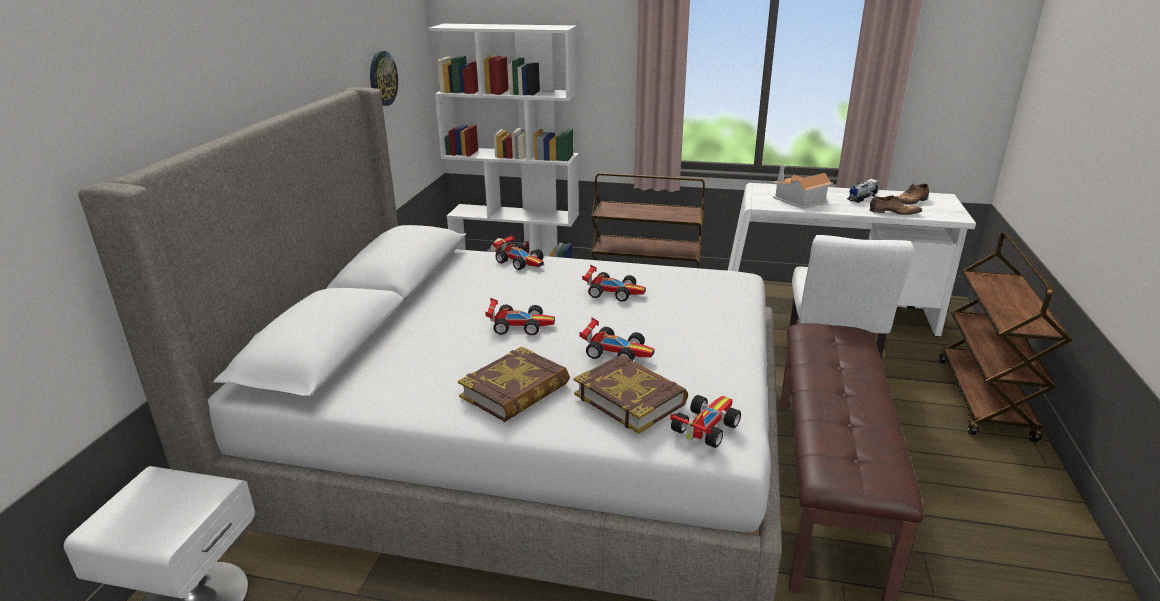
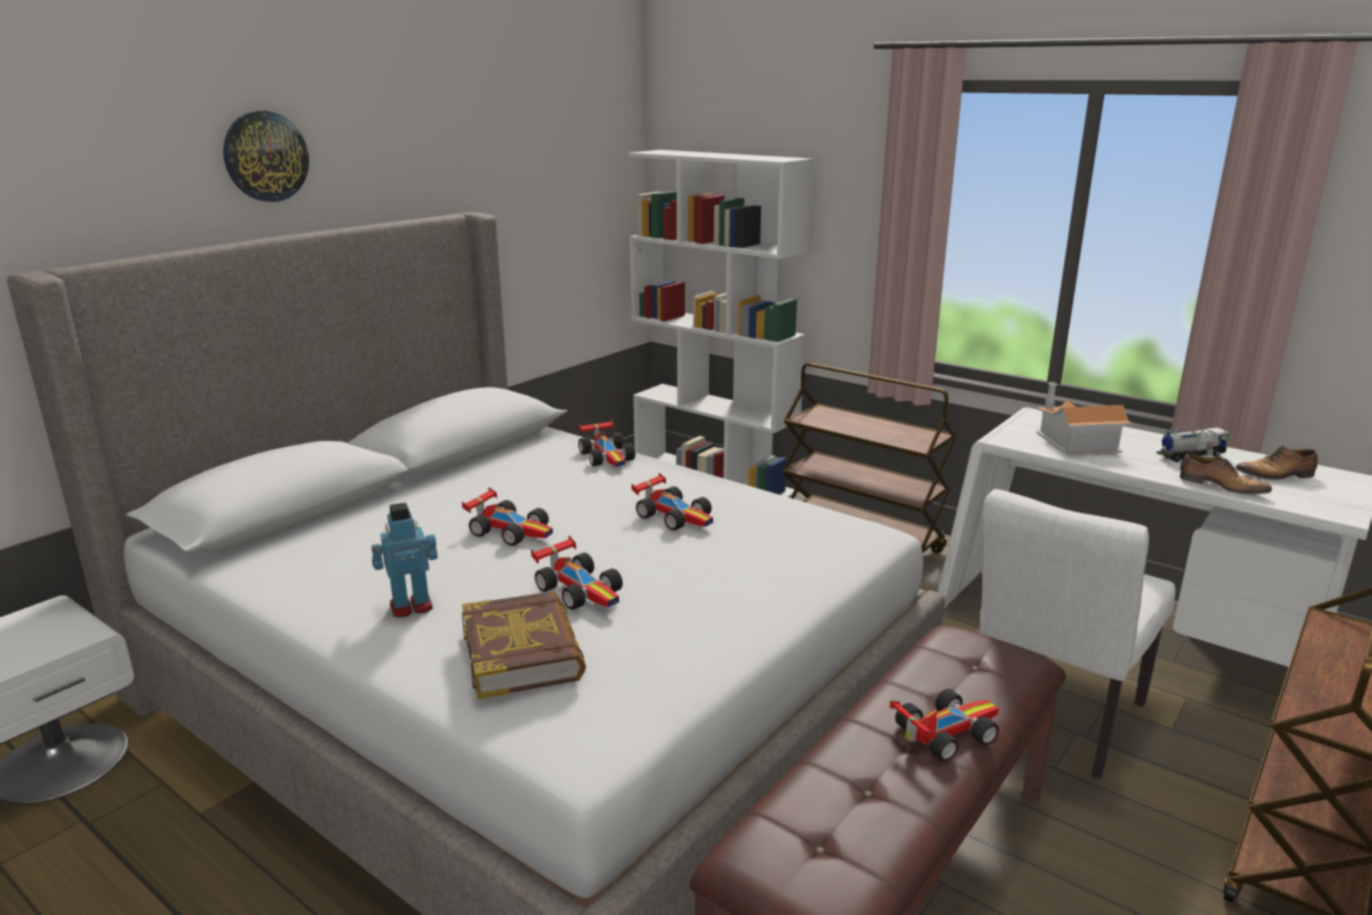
camera: 25 degrees right, 5 degrees down
wall clock [370,51,398,106] -> wall clock moved to [223,111,309,202]
book [458,346,570,422] -> toy robot [371,502,438,617]
toy car [670,395,741,448] -> toy car moved to [890,689,999,762]

